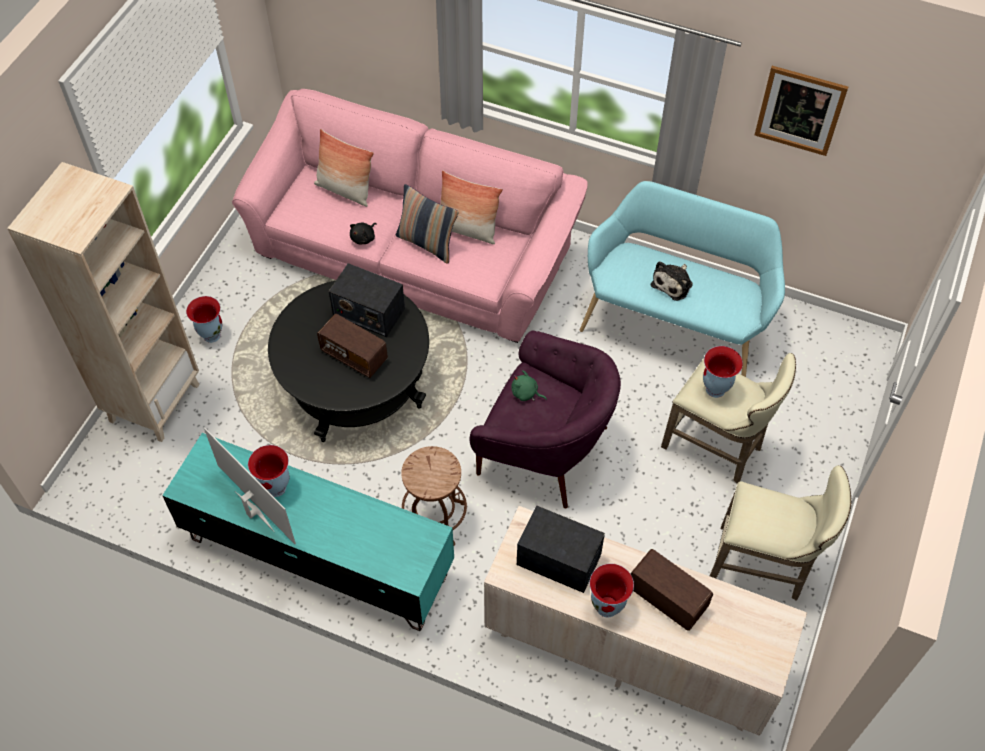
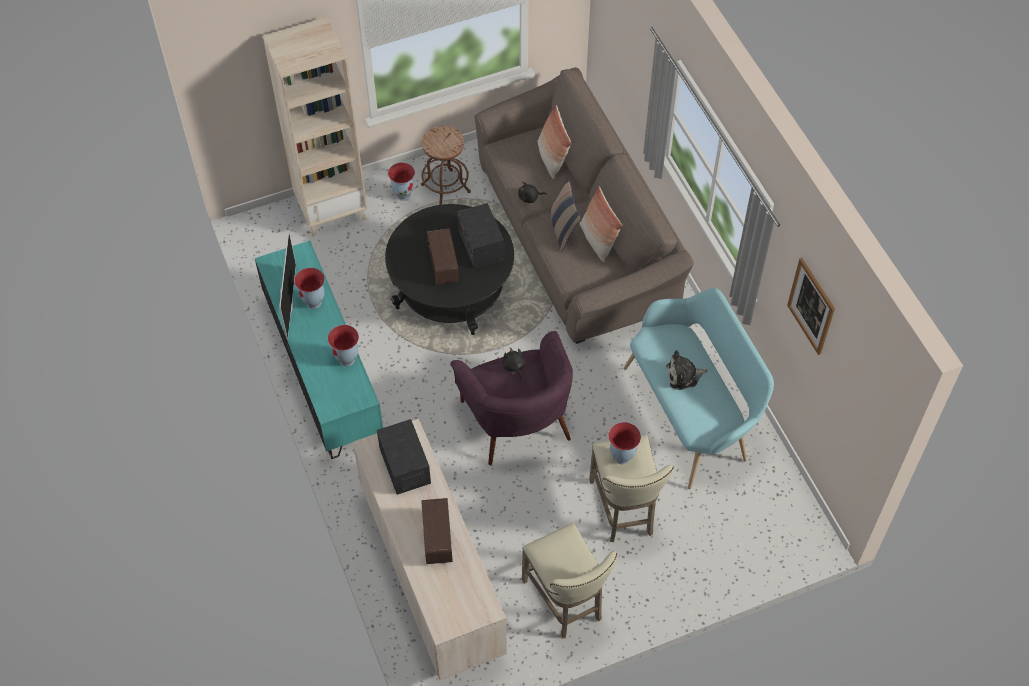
camera: 45 degrees right, 0 degrees up
pink sofa [232,89,588,343] -> brown sofa [474,67,694,344]
brown stool [401,446,467,546] -> brown stool moved to [421,126,471,205]
green plush toy [511,370,547,401] -> black plush toy [503,348,526,381]
vase [590,564,634,617] -> vase moved to [328,325,359,366]

